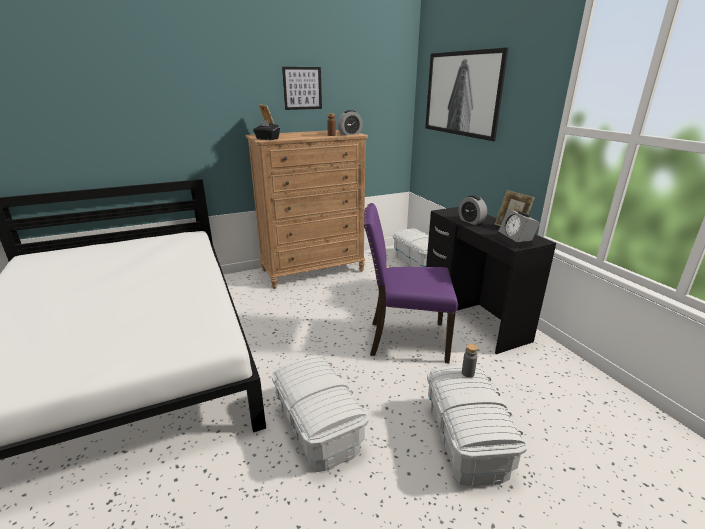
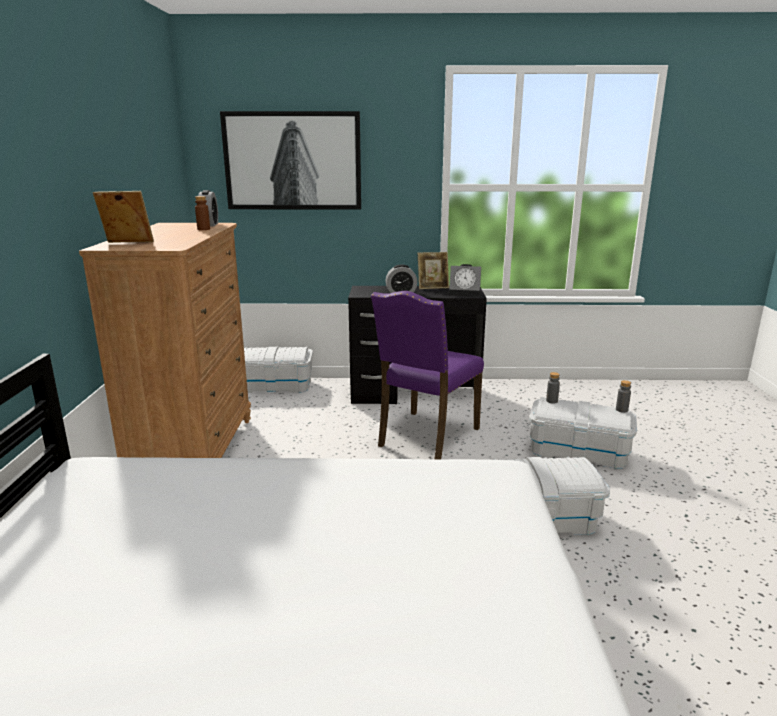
camera: 65 degrees left, 5 degrees down
black tissue box [253,120,280,140] -> none
picture [282,67,322,110] -> none
none -> grey bottle [616,380,631,413]

